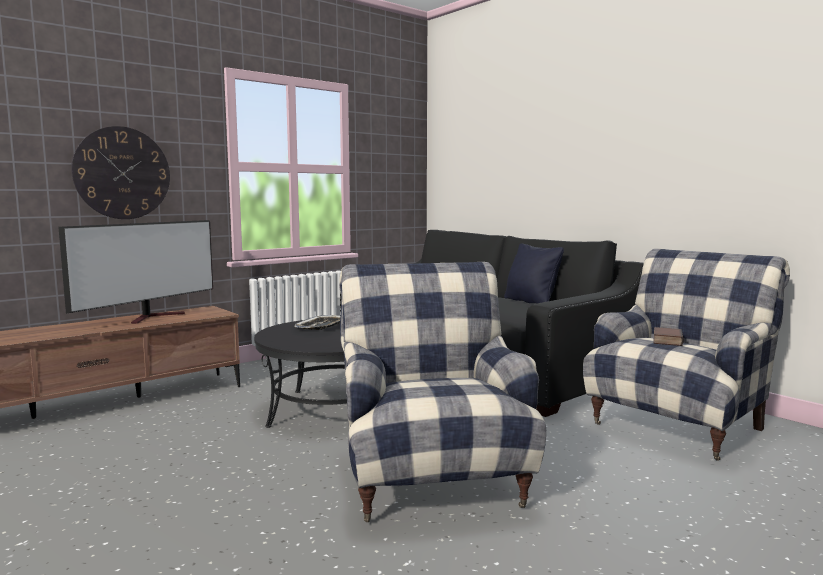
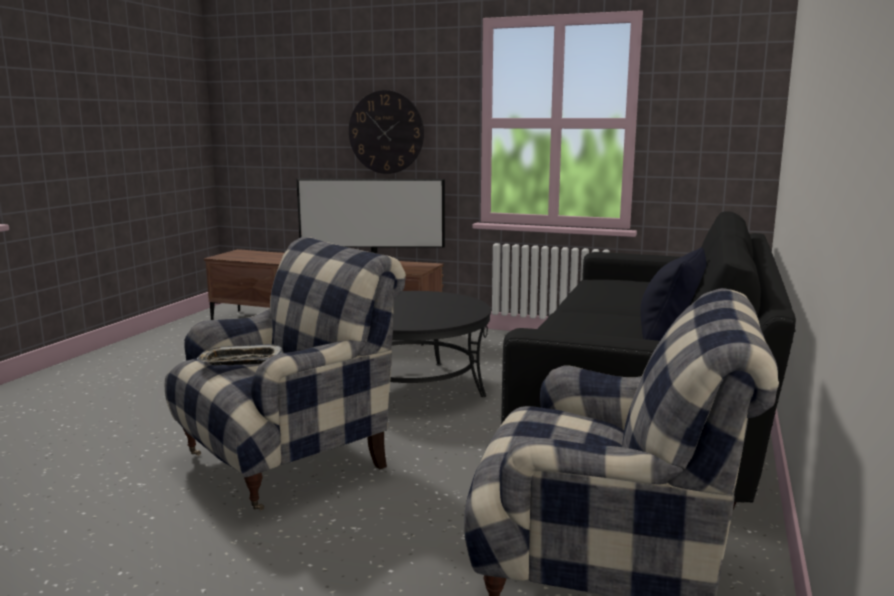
camera: 60 degrees right, 5 degrees up
tray [294,315,340,330] -> tray moved to [197,344,284,365]
book [653,327,684,346] -> none

